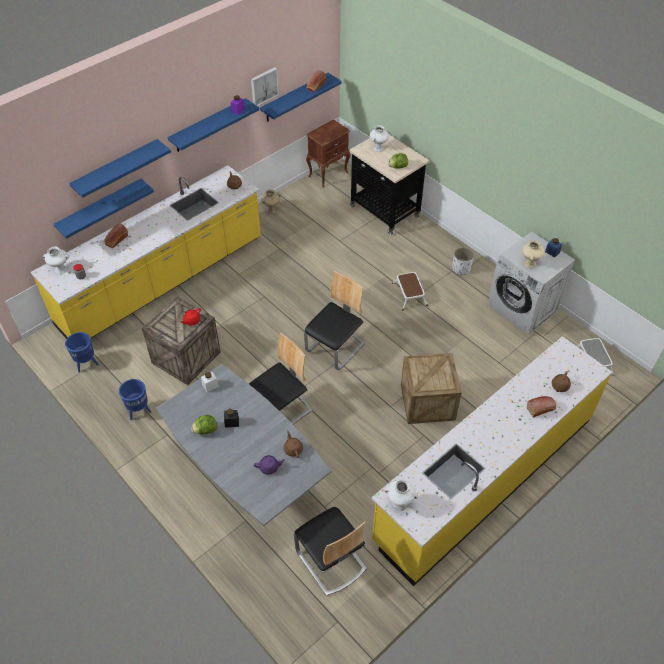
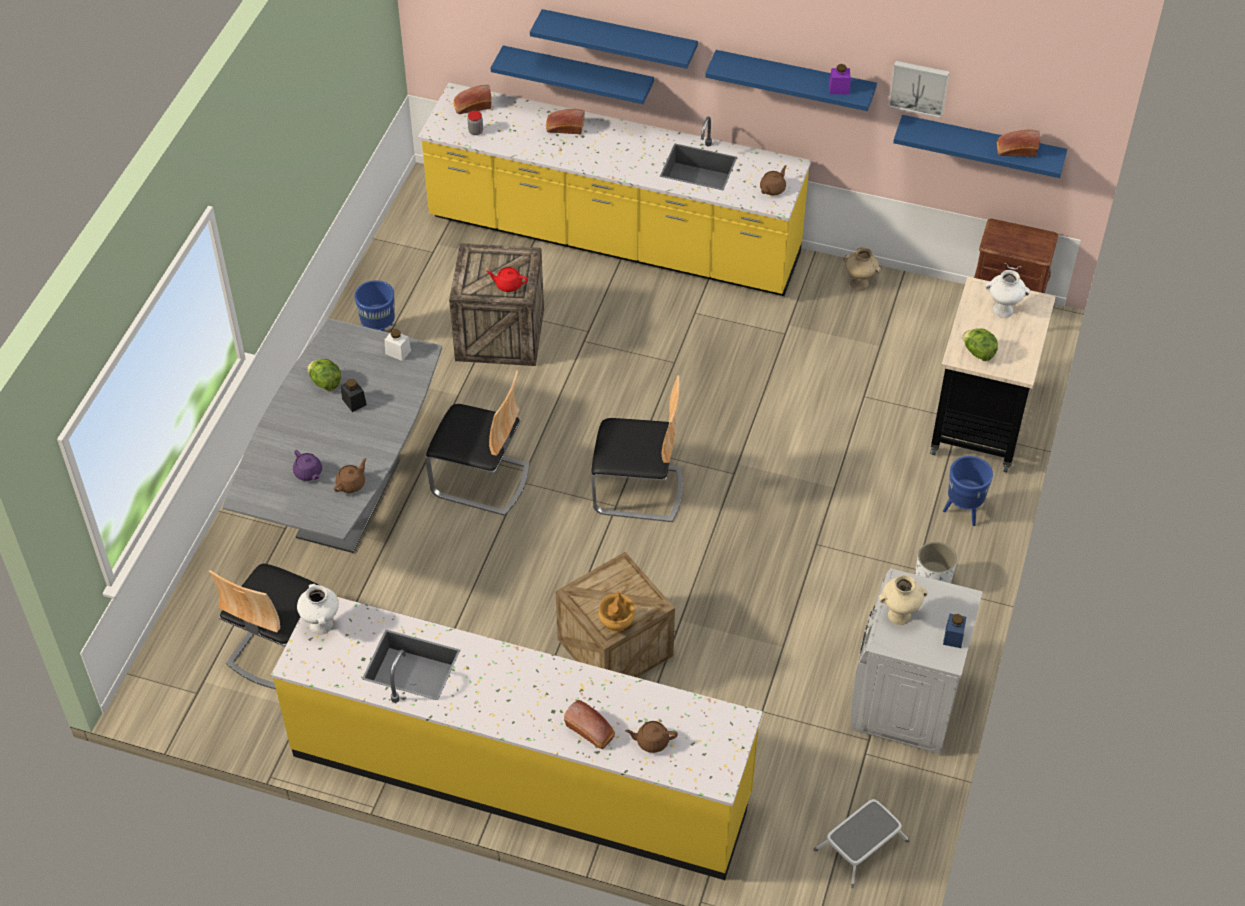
camera: 60 degrees right, 0 degrees up
white vase [43,246,69,274] -> bread [453,85,492,114]
blue planter [65,332,99,373] -> blue planter moved to [943,456,993,526]
brown step ladder [391,272,428,311] -> none
none -> brown vase [598,591,635,632]

